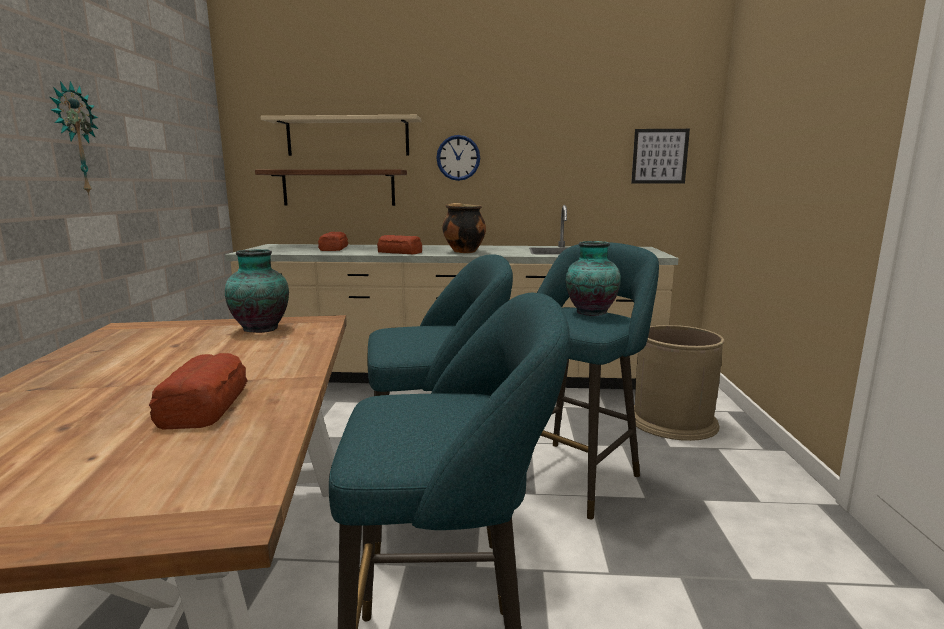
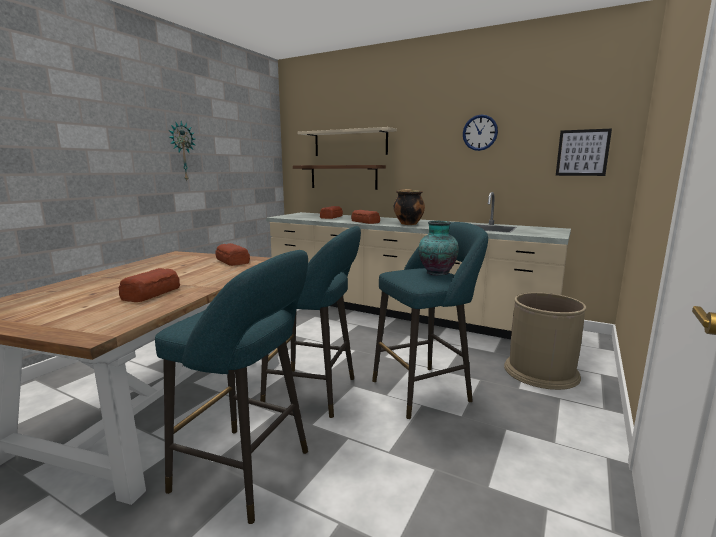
camera: 25 degrees right, 0 degrees up
vase [225,249,289,333] -> bread [216,243,250,266]
wall clock [436,135,480,181] -> wall clock moved to [463,114,498,151]

